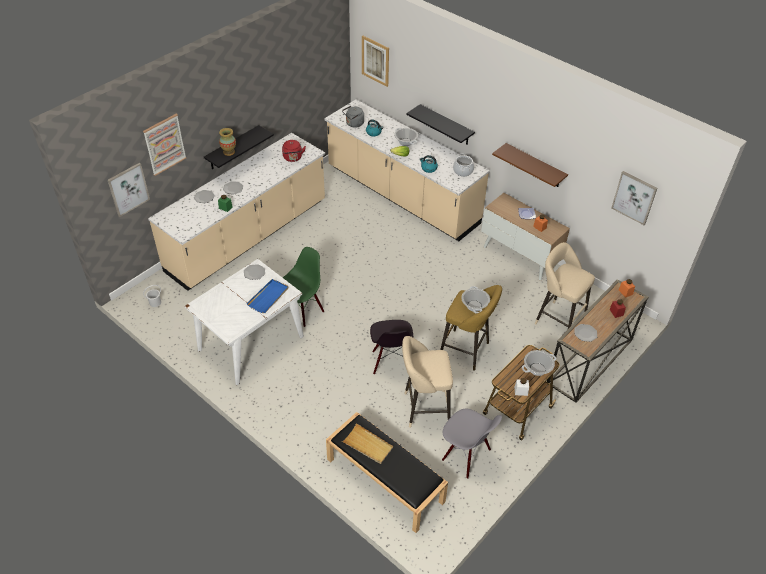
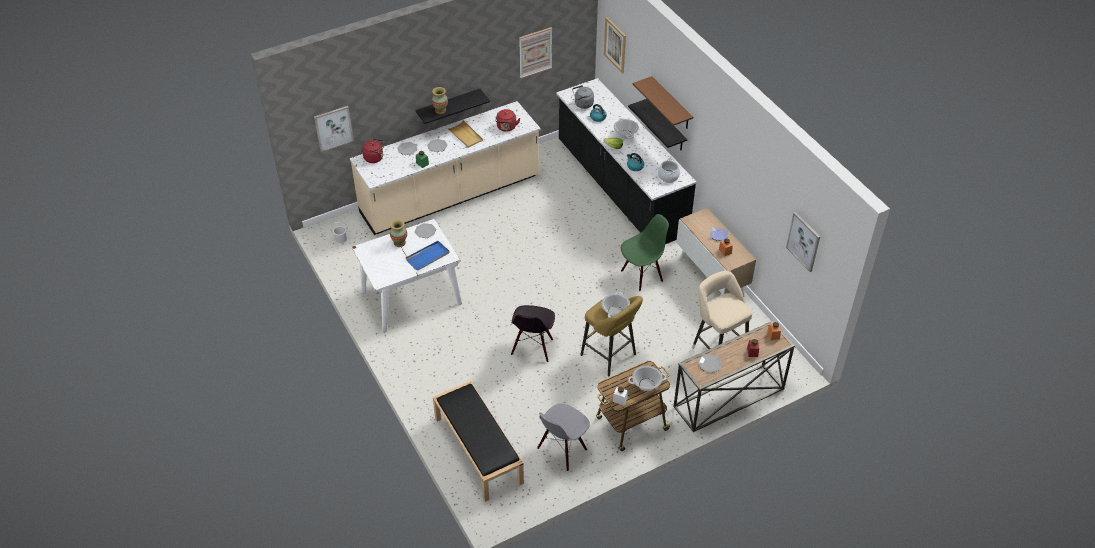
camera: 20 degrees right, 0 degrees up
picture [143,114,186,176] -> picture moved to [519,27,552,78]
green chair [283,247,324,327] -> green chair moved to [621,214,669,291]
beige counter [324,99,490,241] -> black counter [556,78,696,244]
beige tray [342,423,393,464] -> beige tray moved to [447,120,483,148]
beige stool [402,336,453,428] -> none
grey chair [442,408,502,479] -> grey chair turned 75 degrees clockwise [537,403,590,471]
brown shelf [492,143,568,187] -> brown shelf moved to [633,76,693,129]
none -> red kettle [362,138,385,163]
none -> vase [390,219,407,247]

